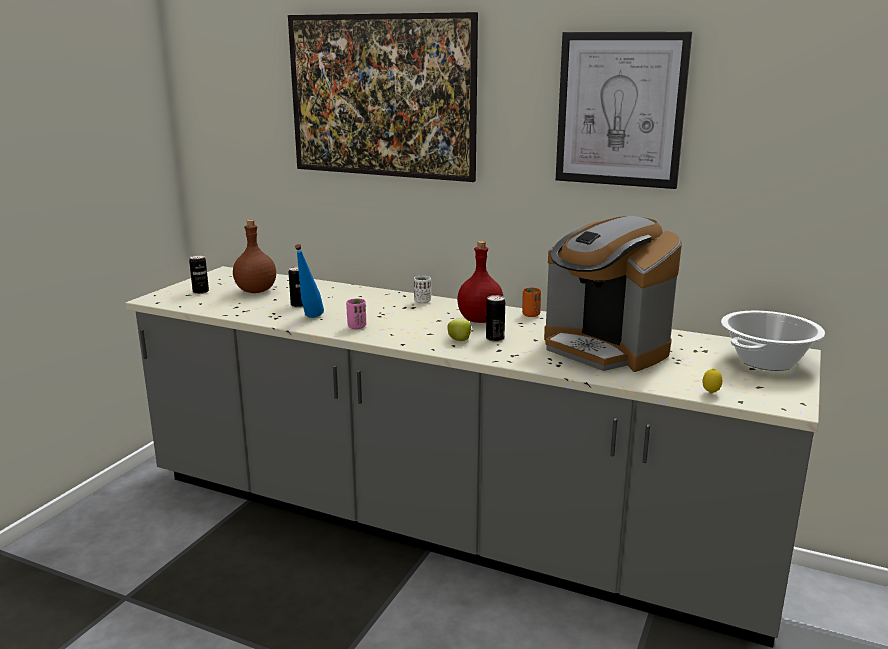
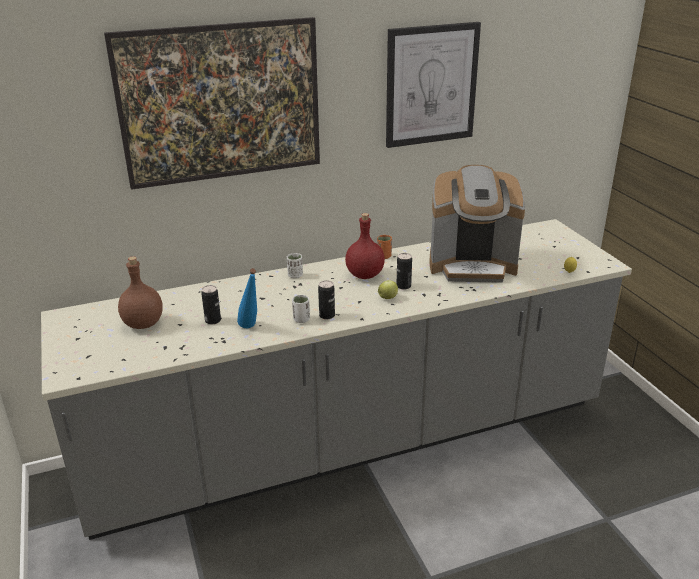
camera: 45 degrees left, 10 degrees up
can [189,255,209,294] -> can moved to [318,280,335,319]
pink cup [346,298,366,329] -> white cup [292,295,310,323]
cooking pot [721,311,825,371] -> none

